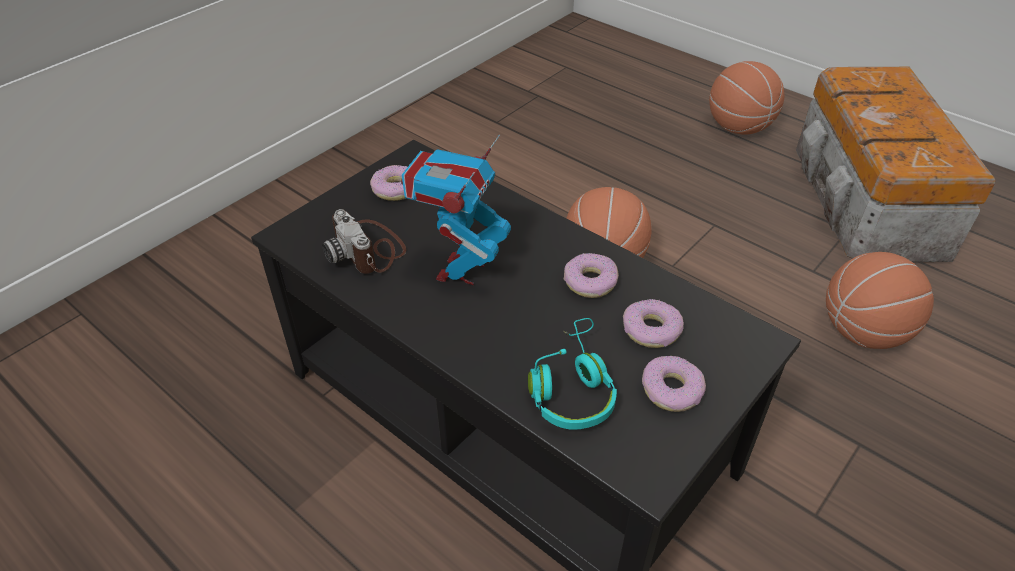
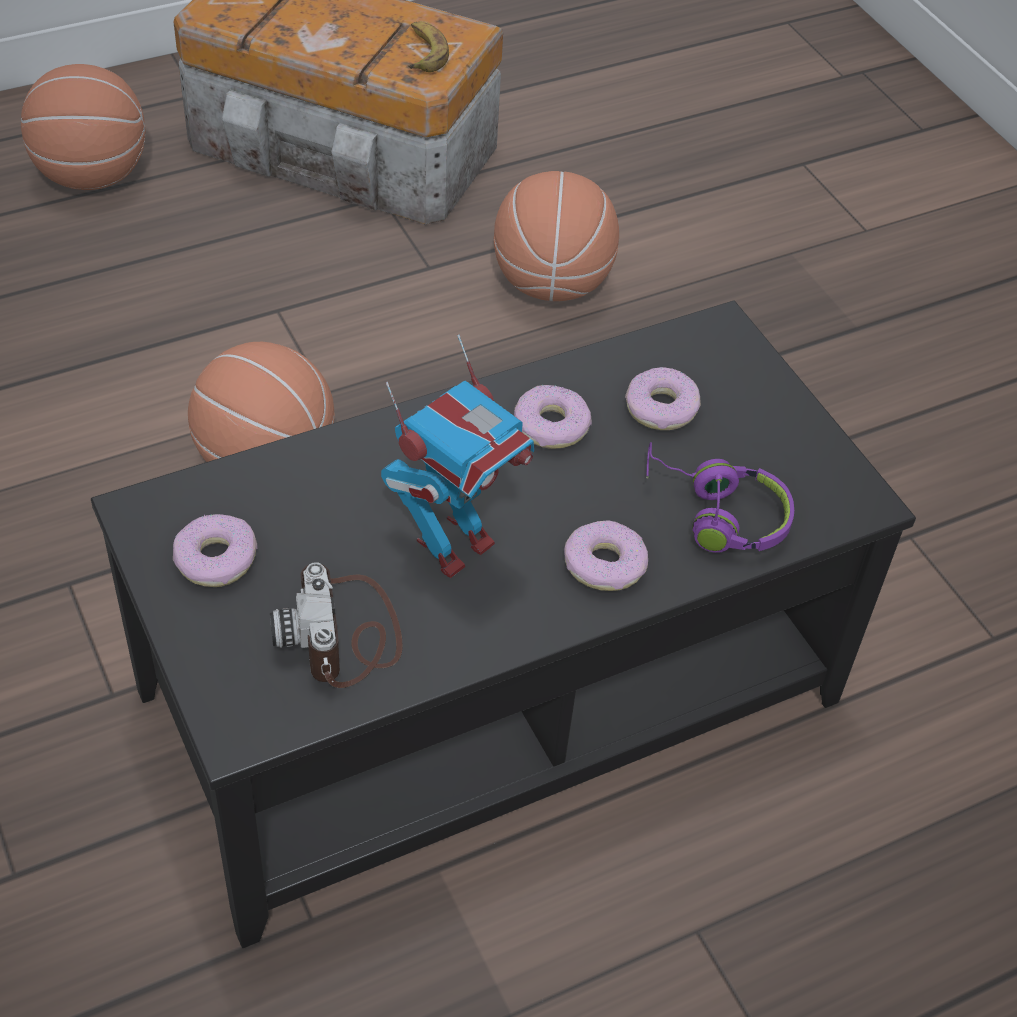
camera: 70 degrees left, 5 degrees up
camera [322,209,406,274] -> camera turned 90 degrees clockwise [270,562,403,688]
toy robot [401,134,511,285] -> toy robot turned 90 degrees counterclockwise [381,335,534,578]
turquoise headphones [528,318,617,430] -> purple headphones [646,442,794,553]
donut [642,356,706,412] -> donut moved to [564,520,648,591]
none -> banana [408,21,449,72]

